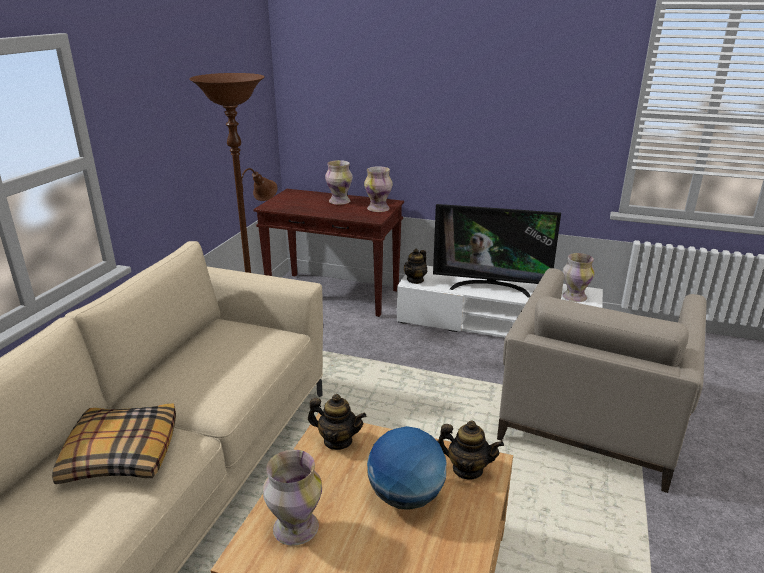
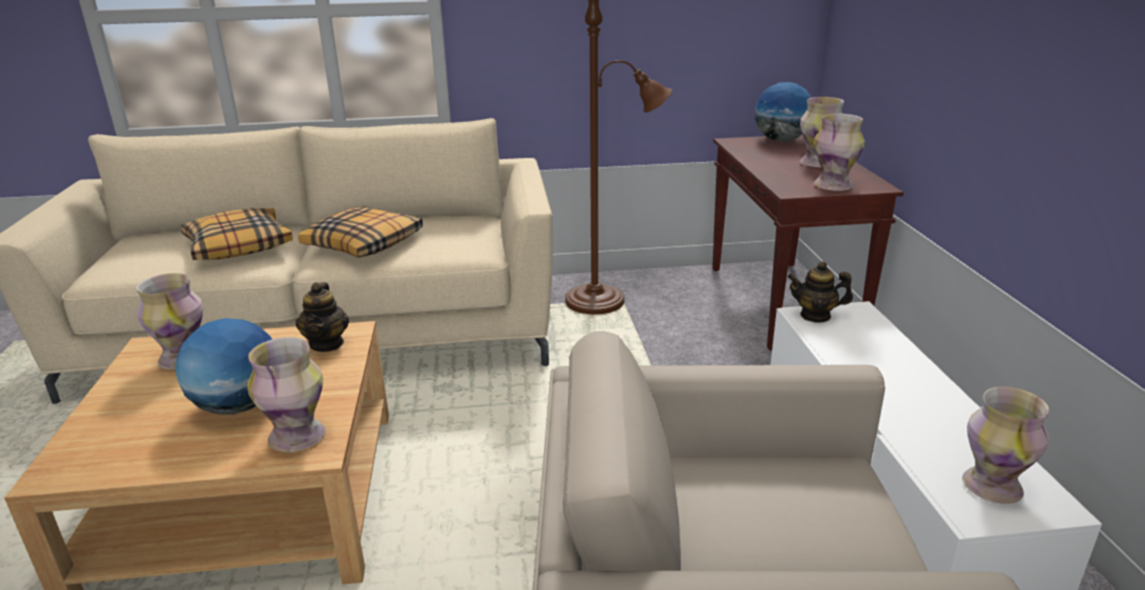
camera: 65 degrees right, 0 degrees up
television [433,204,561,297] -> none
teapot [437,420,504,480] -> vase [247,337,326,452]
none -> pillow [298,206,423,258]
none -> globe [755,82,811,141]

